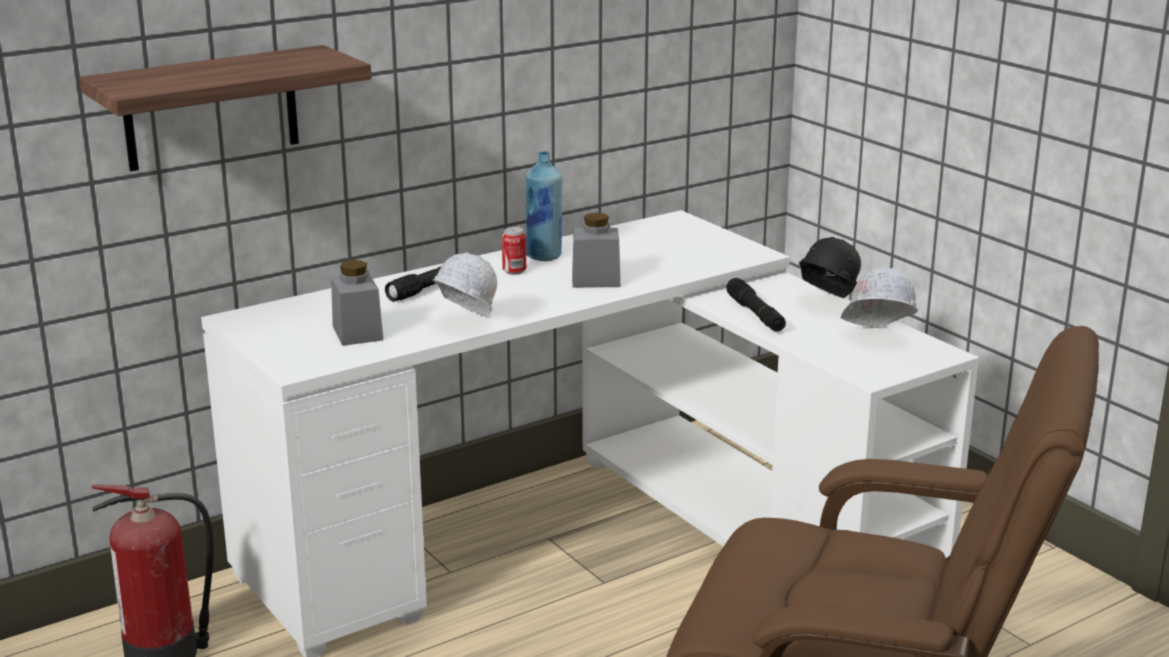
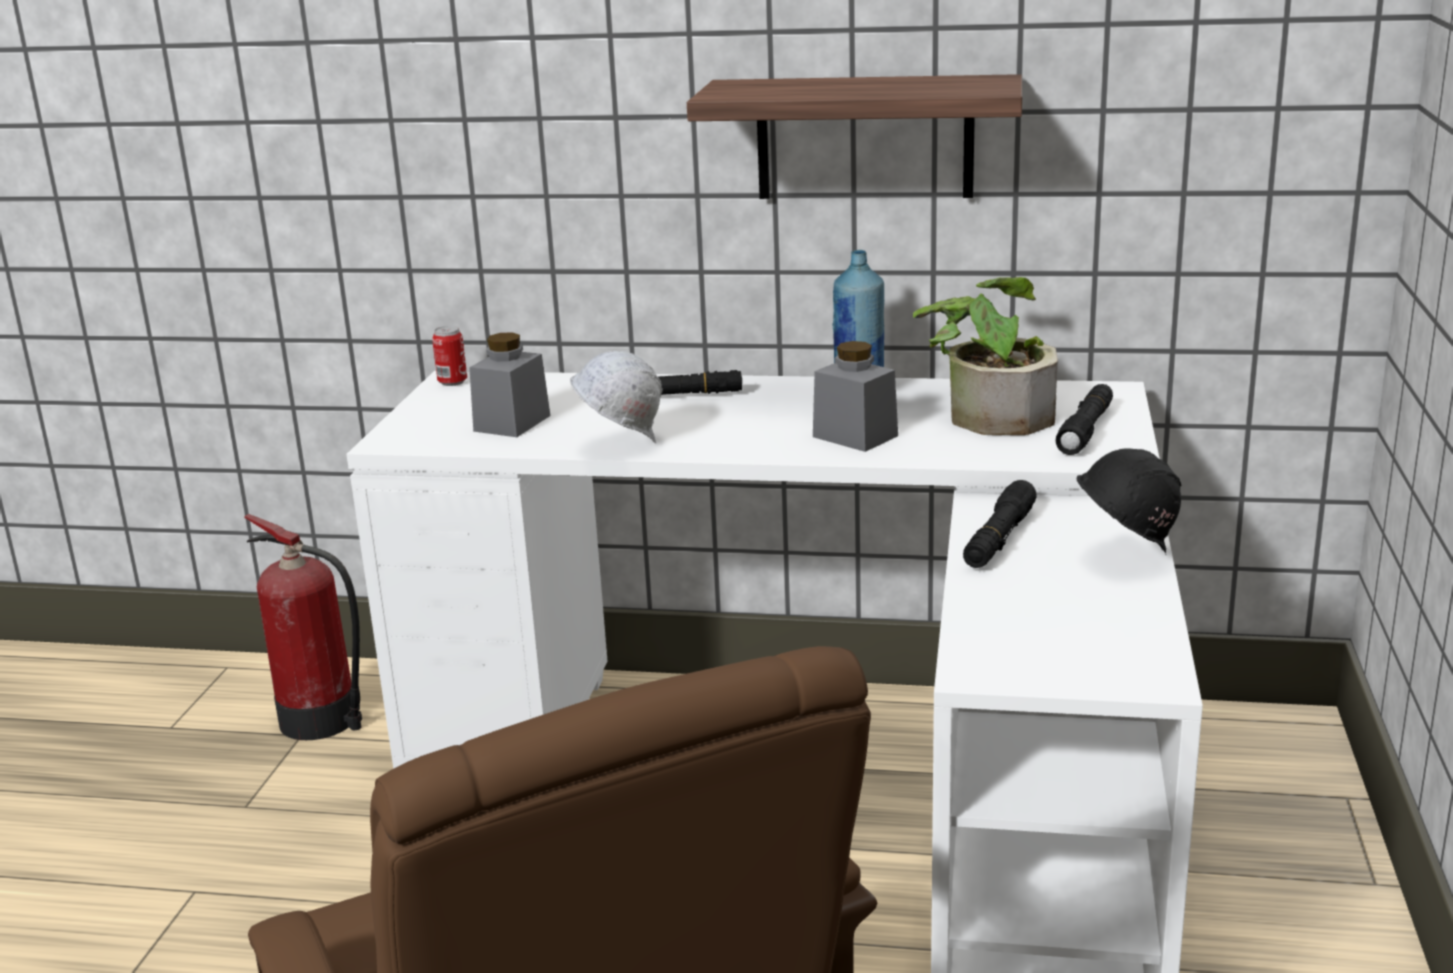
camera: 45 degrees right, 0 degrees up
shelf [79,45,371,171] -> shelf moved to [687,74,1022,199]
can [502,227,526,275] -> can moved to [432,326,467,386]
white hard hat [840,267,918,328] -> none
none -> potted plant [913,277,1058,435]
none -> black flashlight [1056,384,1113,455]

